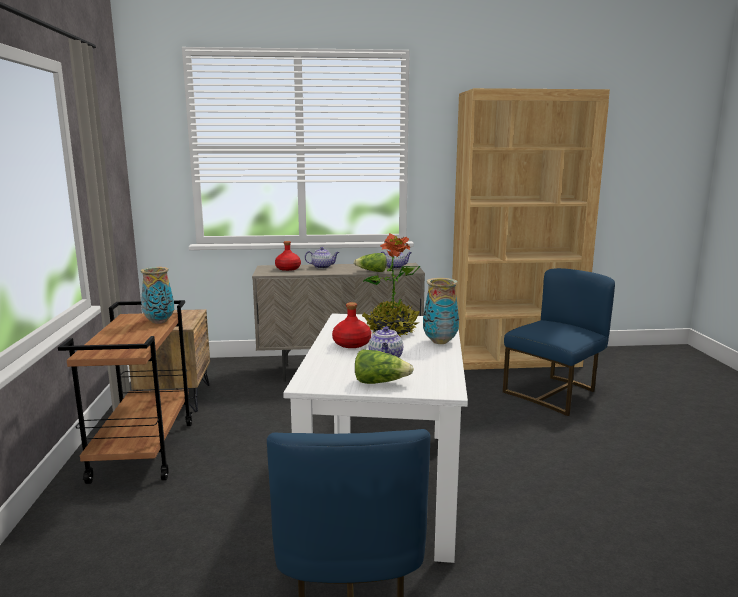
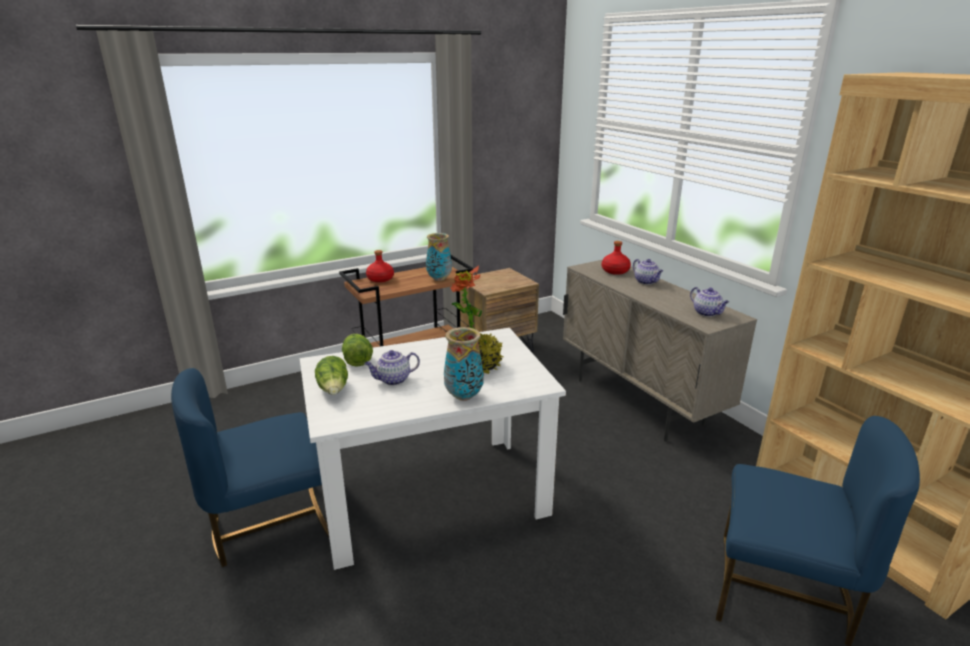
camera: 65 degrees right, 10 degrees up
red bottle [332,302,371,348] -> red bottle moved to [366,250,394,283]
lettuce [354,253,387,272] -> lettuce moved to [342,334,373,367]

